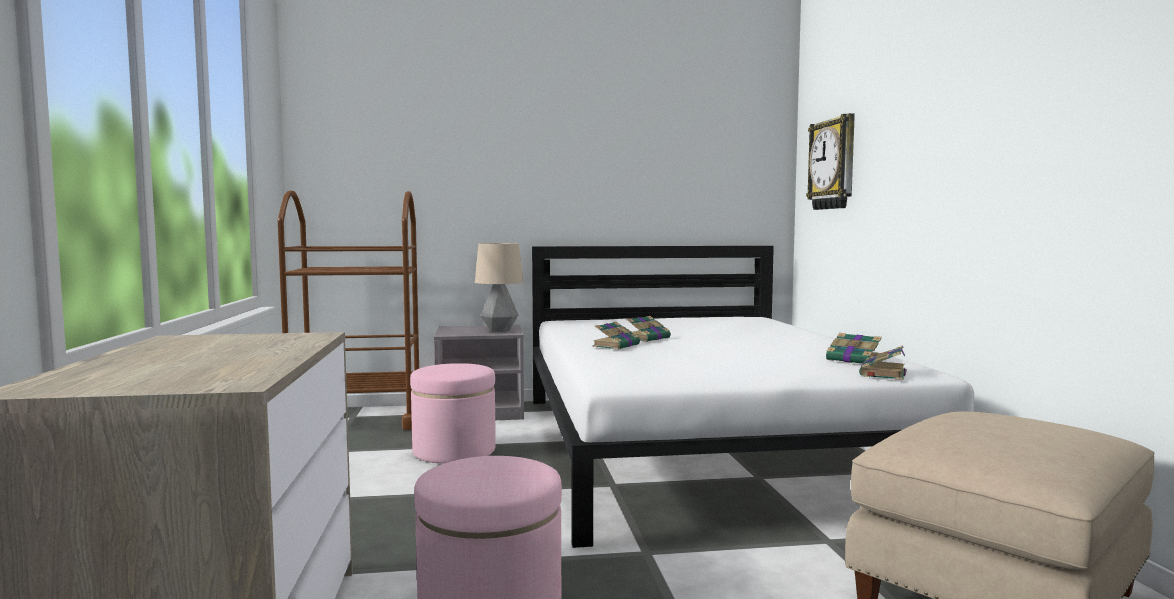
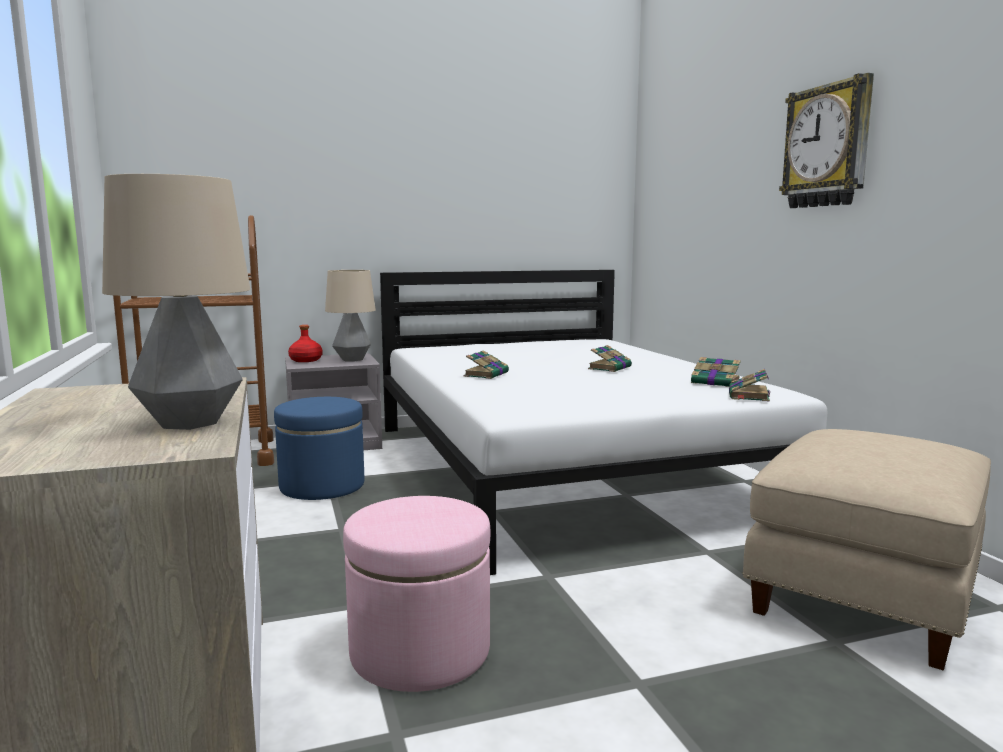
camera: 10 degrees left, 5 degrees up
pink ottoman [410,363,496,464] -> blue ottoman [274,397,364,500]
book [626,316,671,342] -> book moved to [588,345,632,372]
wall clock [806,113,855,210] -> wall clock moved to [779,73,874,208]
none -> table lamp [102,174,251,430]
none -> red bottle [288,325,323,362]

